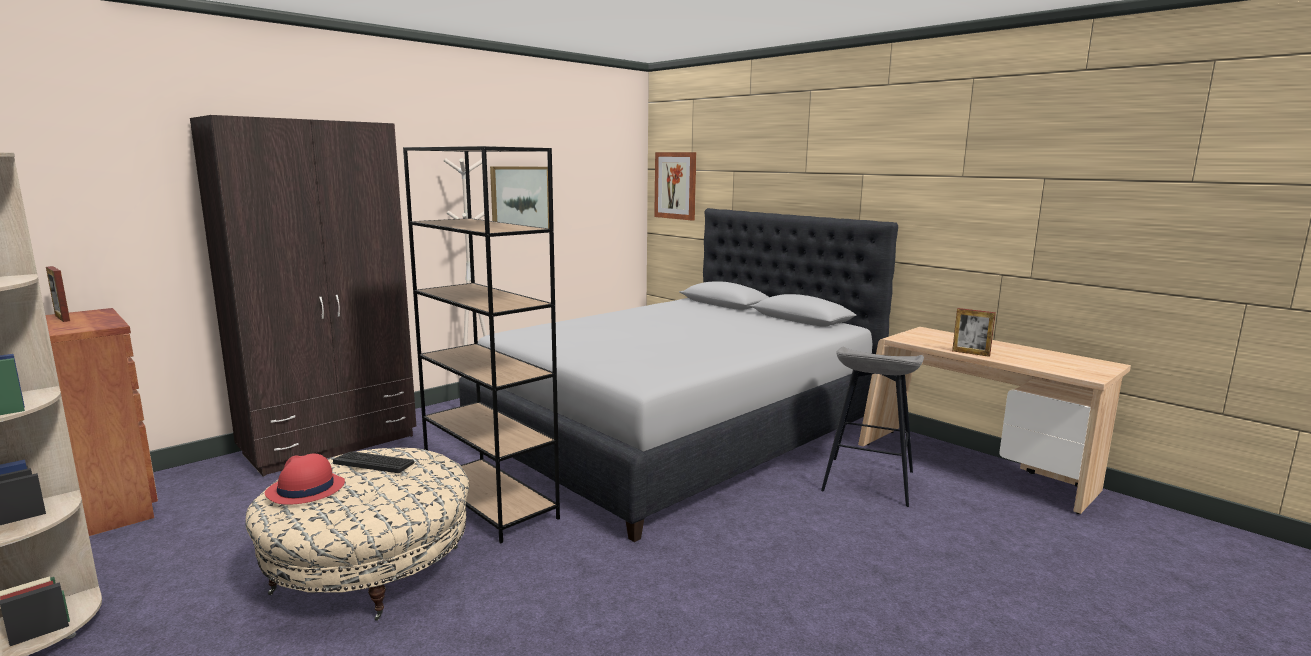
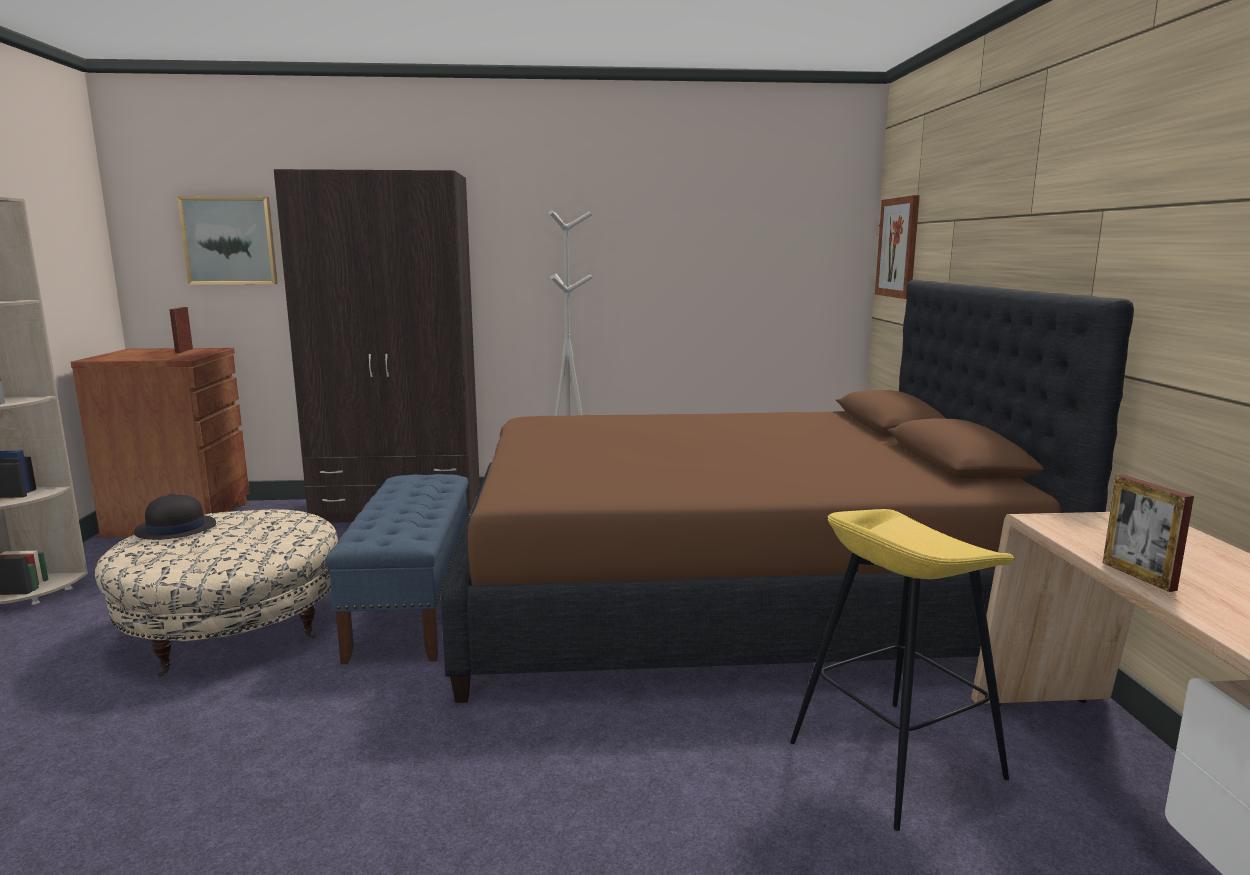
camera: 40 degrees right, 0 degrees up
red hat [265,454,345,505] -> black hat [134,493,216,540]
keyboard [333,452,414,473] -> none
beige bookcase [403,146,560,543] -> blue bench [325,474,468,664]
grey bed [459,208,898,542] -> brown bed [441,280,1134,703]
picture [490,166,549,228] -> picture moved to [177,196,278,285]
grey stool [821,347,924,507] -> yellow stool [790,509,1015,831]

